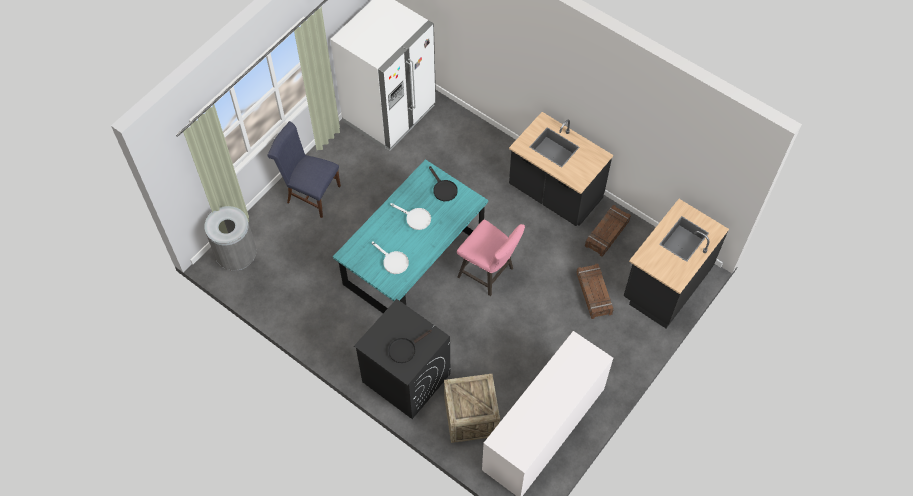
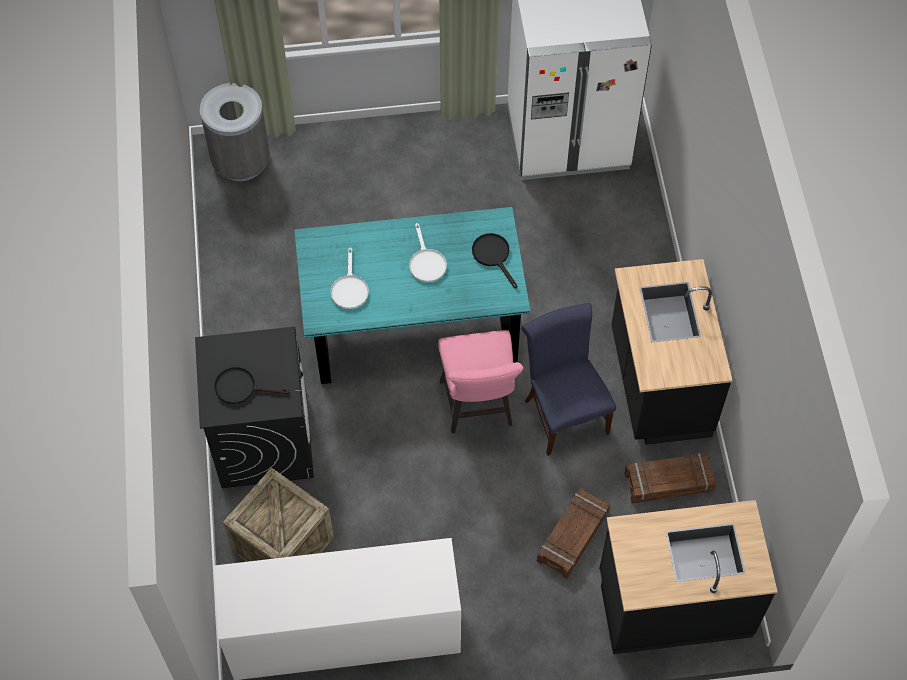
camera: 45 degrees right, 0 degrees up
blue chair [267,121,341,218] -> blue chair moved to [521,303,616,456]
black frying pan [429,166,458,201] -> black frying pan turned 135 degrees clockwise [472,233,518,289]

